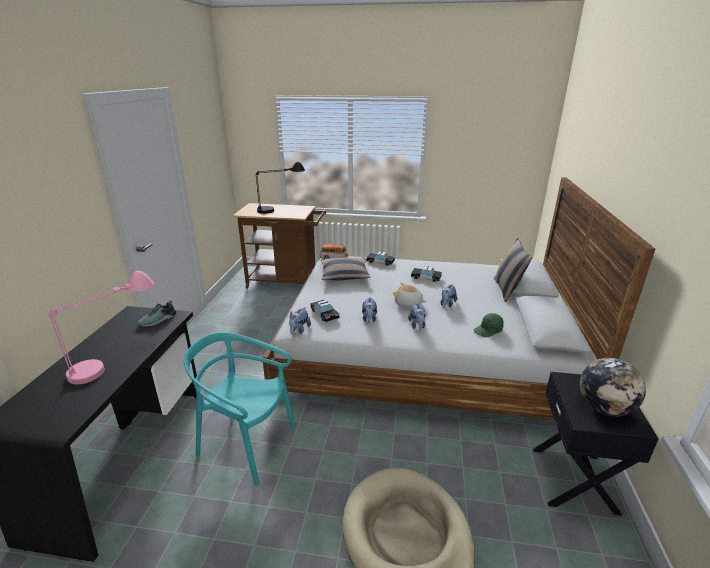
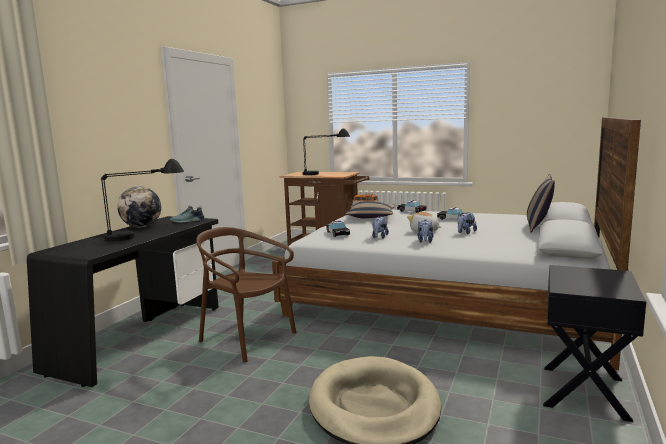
camera: 15 degrees right, 15 degrees down
pink table lamp [49,271,154,384] -> black table lamp [101,159,184,242]
turquoise chair [184,332,296,484] -> brown chair [196,227,296,362]
plush toy [289,307,311,335] -> none
green cap [474,313,504,337] -> none
globe [580,358,646,416] -> globe moved to [117,186,161,228]

